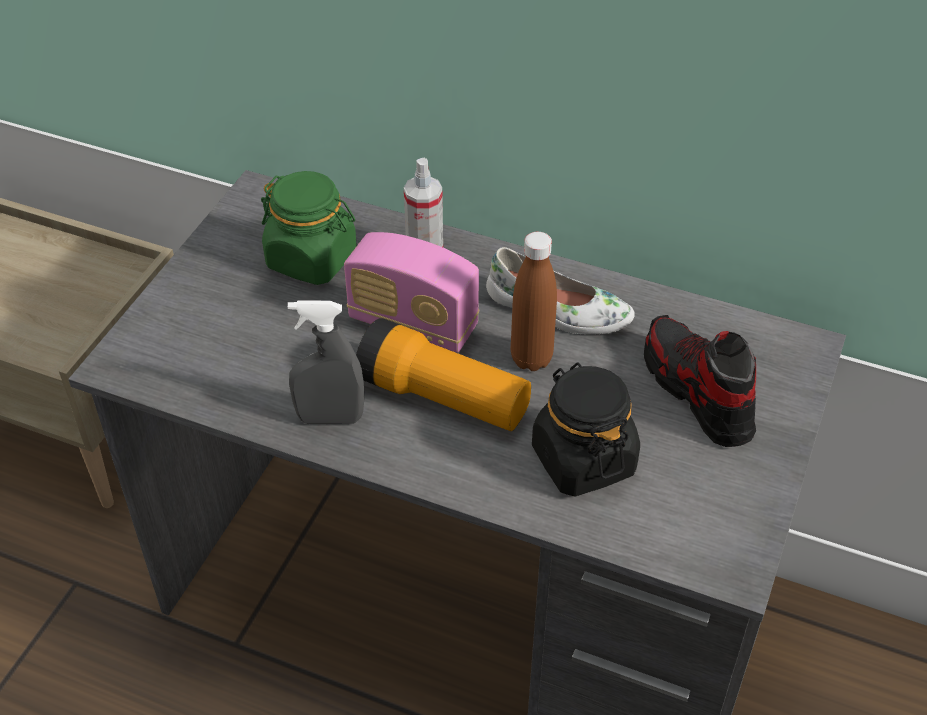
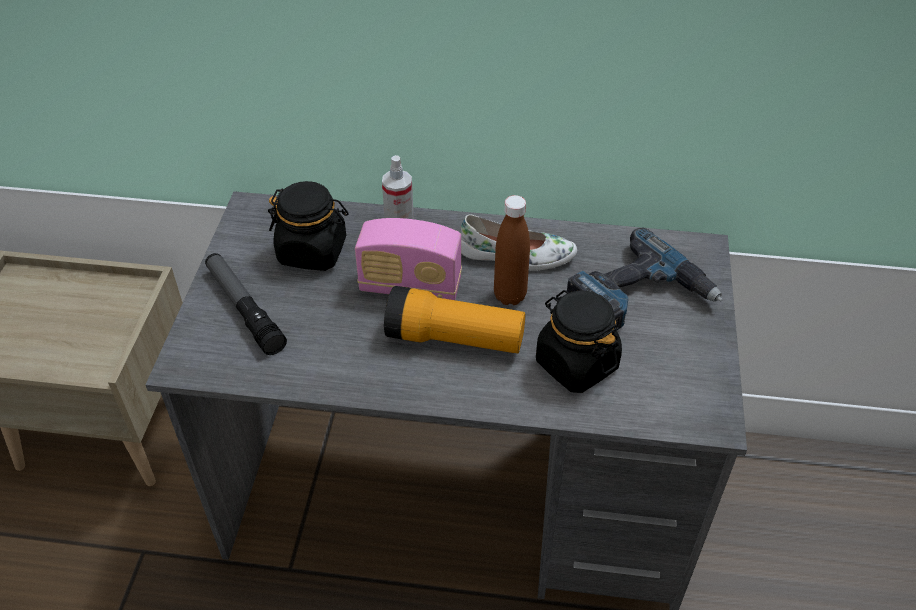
camera: 15 degrees left, 0 degrees up
green jar [261,171,357,285] -> black jar [268,181,349,271]
grey spray bottle [288,301,364,424] -> none
shoe [644,315,756,447] -> power drill [566,228,723,331]
none -> flashlight [205,253,287,355]

